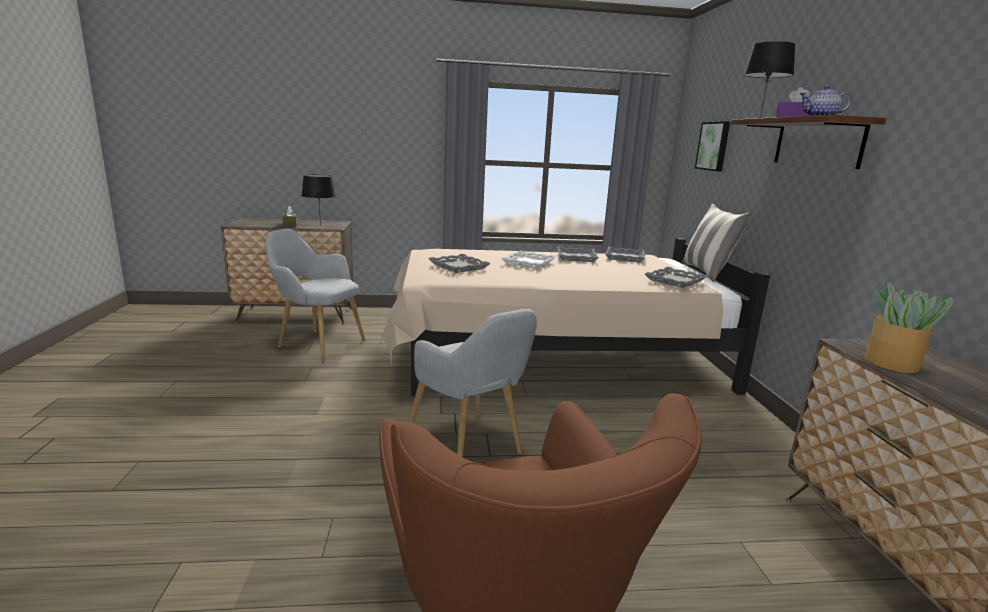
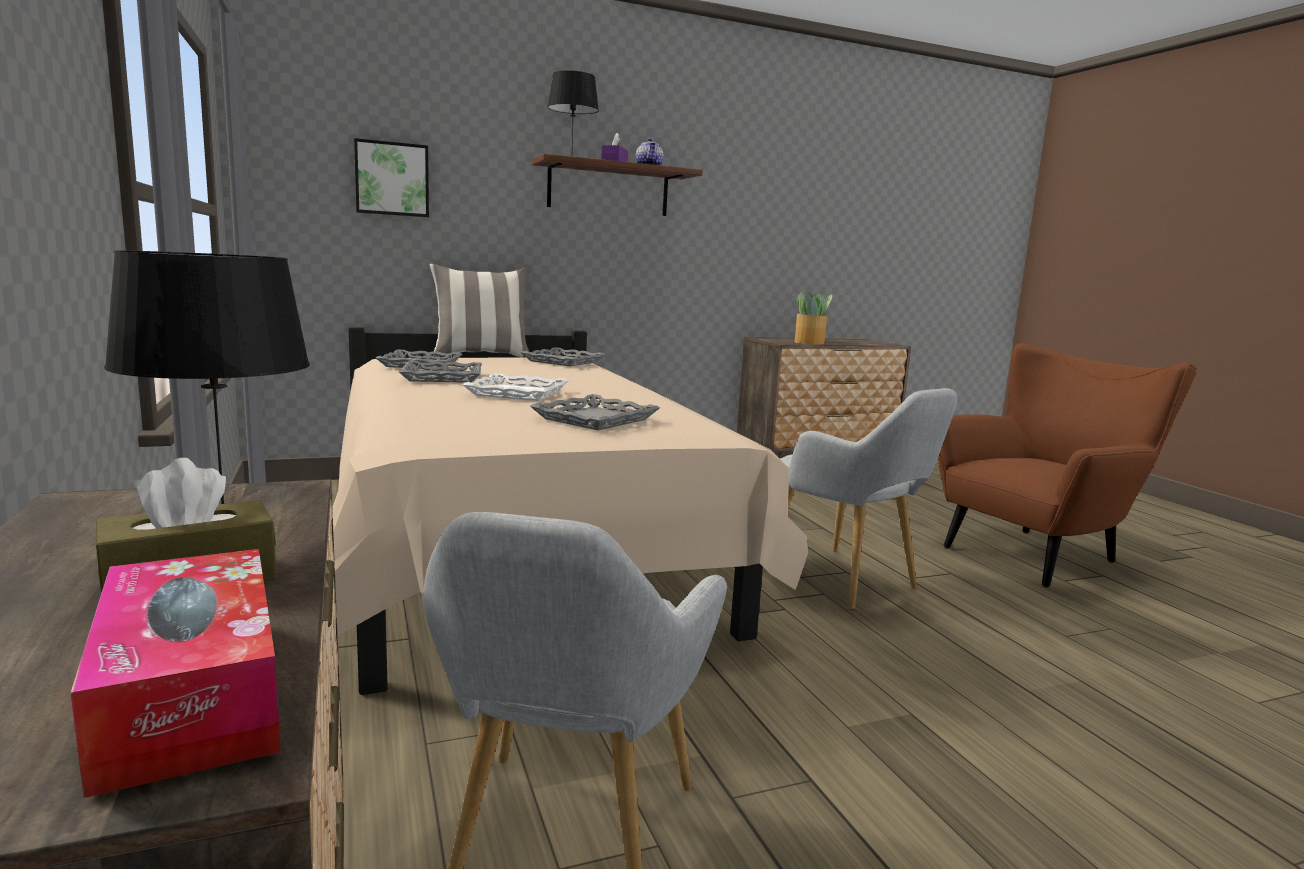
camera: 105 degrees left, 5 degrees down
grey armchair [409,309,537,457] -> grey armchair turned 105 degrees clockwise [763,388,957,610]
none -> tissue box [71,549,281,798]

